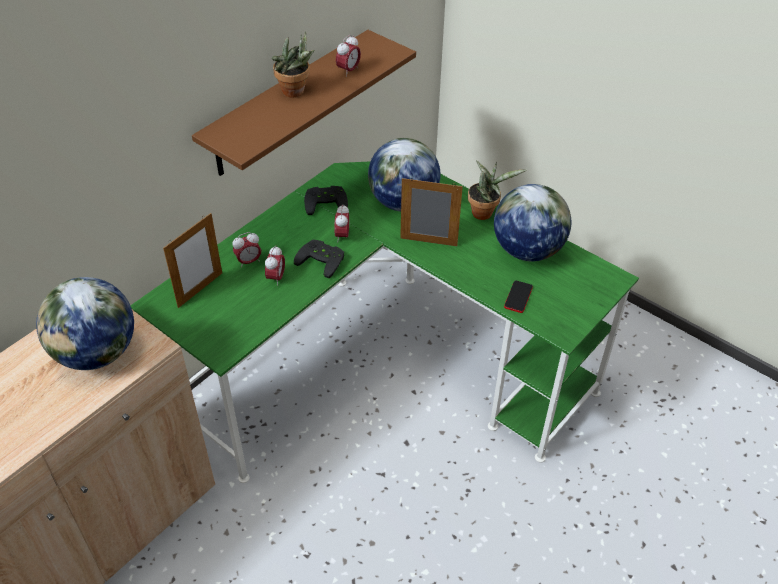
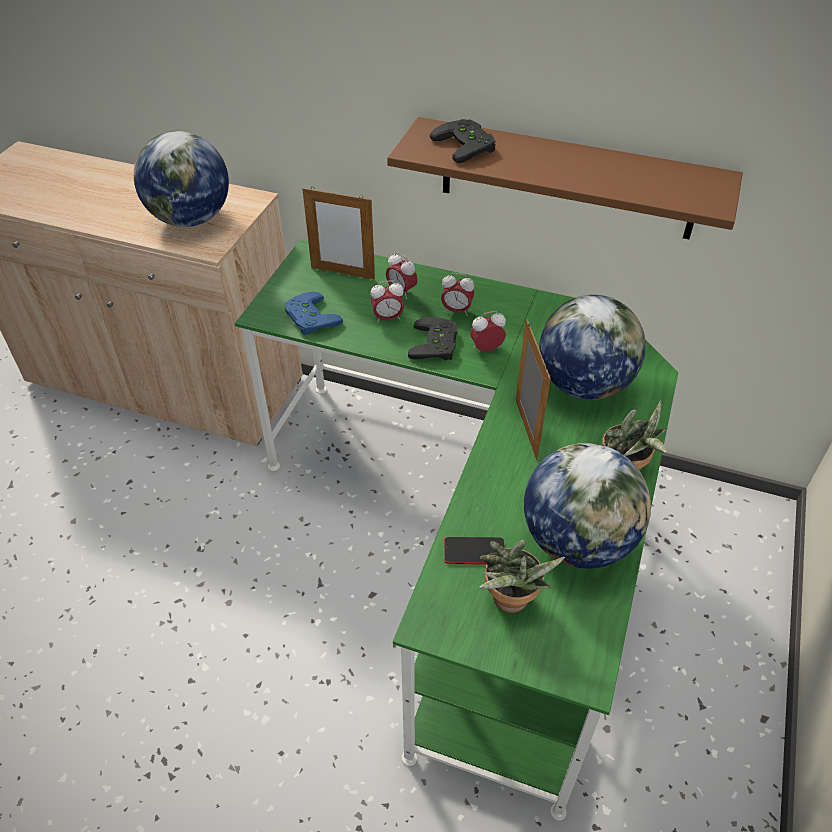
camera: 70 degrees right, 0 degrees up
potted plant [272,32,314,97] -> potted plant moved to [479,540,565,613]
black game controller [304,186,348,215] -> black game controller moved to [430,119,496,163]
alarm clock [336,35,361,77] -> alarm clock moved to [441,273,474,316]
none -> blue game controller [285,292,343,335]

